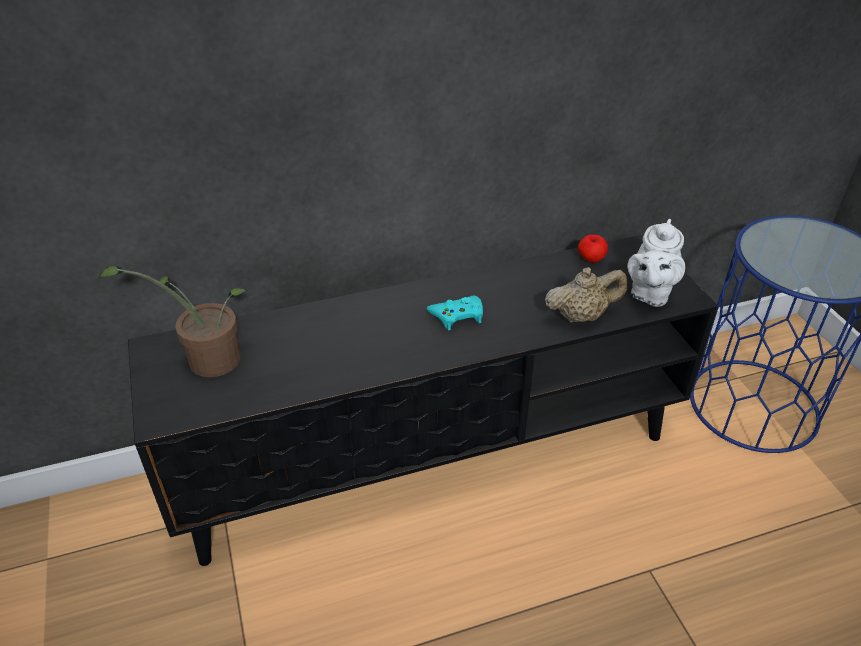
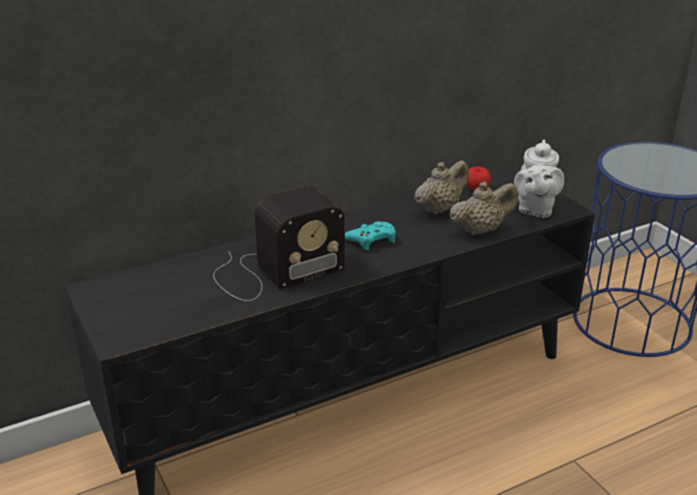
camera: 10 degrees left, 10 degrees down
potted plant [98,266,248,377] -> none
none -> radio [213,186,345,301]
none -> beige teapot [414,160,469,215]

